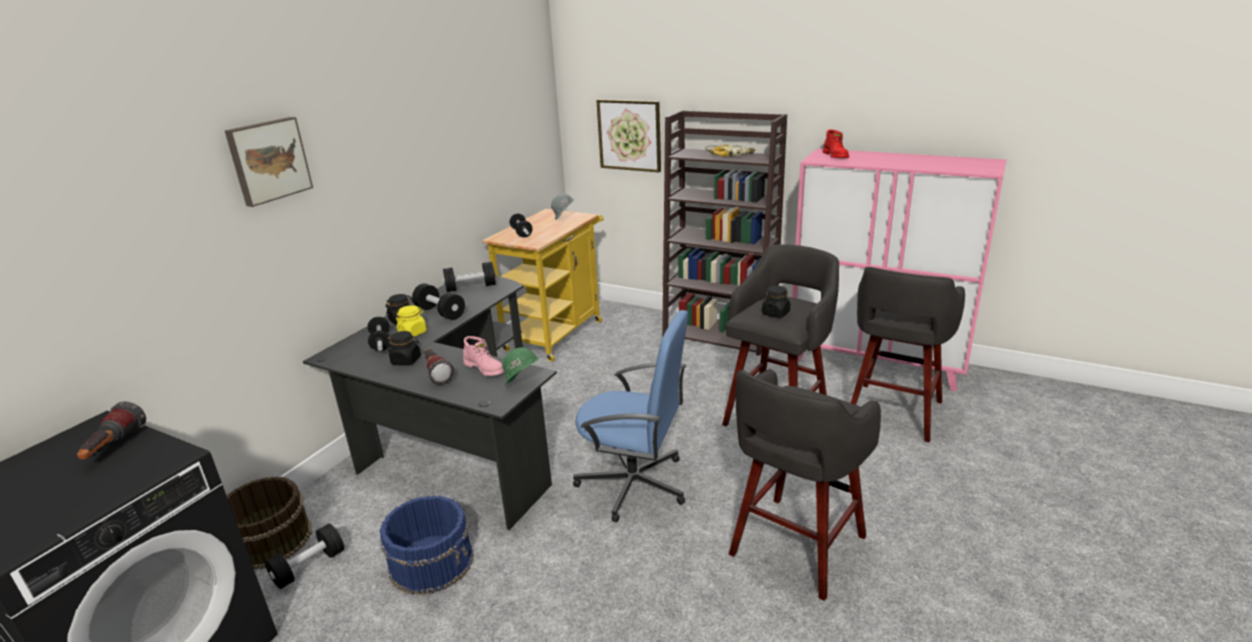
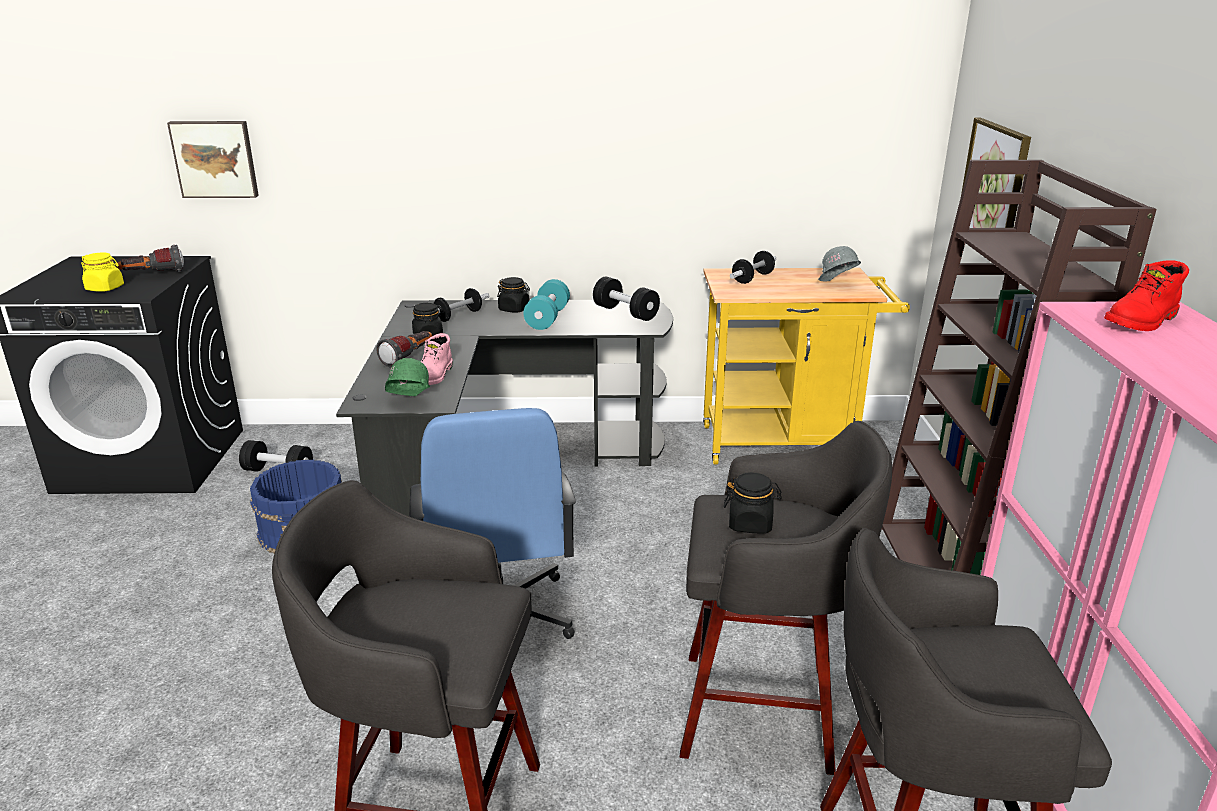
camera: 60 degrees right, 0 degrees up
picture [225,117,313,207] -> picture moved to [167,121,259,198]
brown bucket [227,477,312,570] -> none
yellow jar [396,305,427,336] -> yellow jar moved to [81,252,124,291]
black dumbbell [412,284,465,320] -> turquoise dumbbell [523,279,570,330]
power drill [705,144,755,157] -> none

